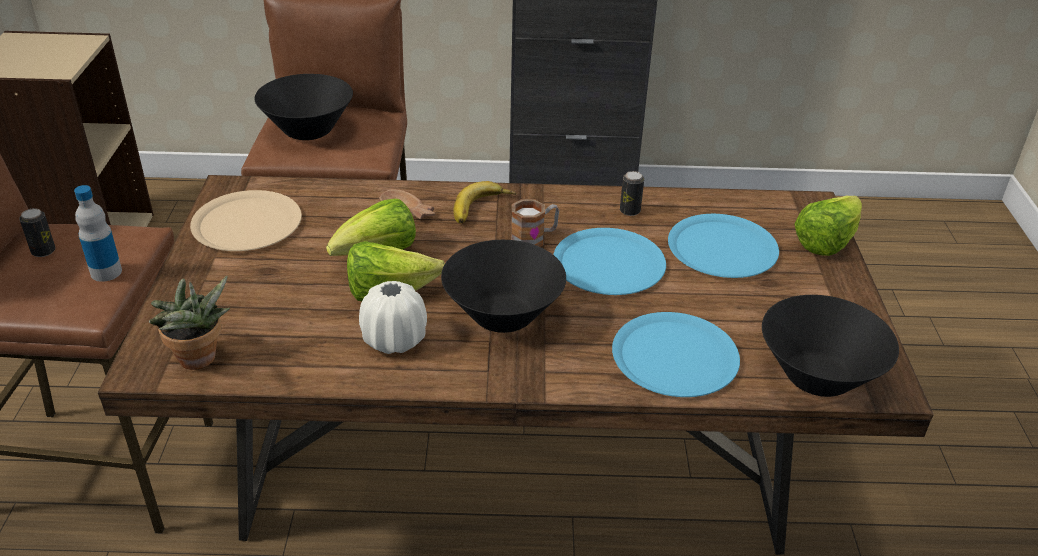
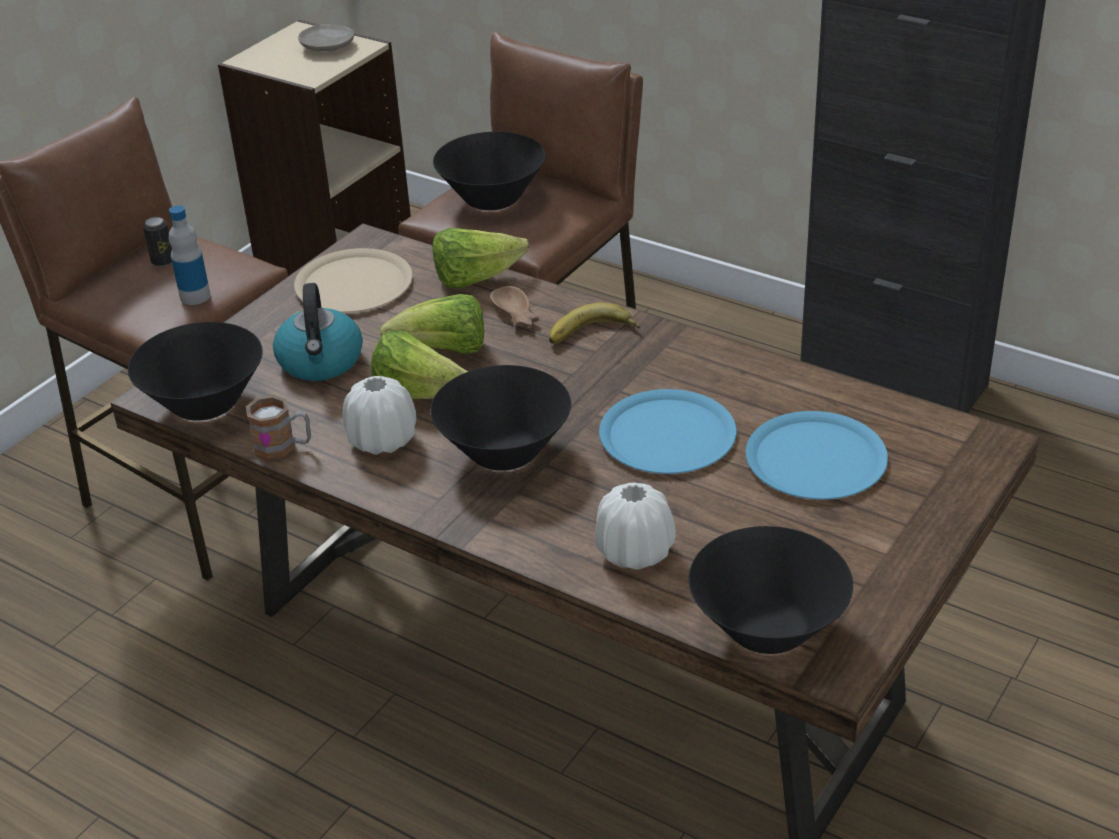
camera: 35 degrees right, 0 degrees up
potted plant [149,276,230,370] -> black bowl [128,322,263,421]
mug [511,199,559,247] -> mug moved to [246,395,311,460]
blue plate [612,312,740,397] -> white vase [595,483,676,570]
can [620,171,644,216] -> none
lettuce [794,196,862,256] -> lettuce moved to [433,228,529,288]
none -> kettle [273,283,363,381]
none -> beige plate [298,24,354,51]

